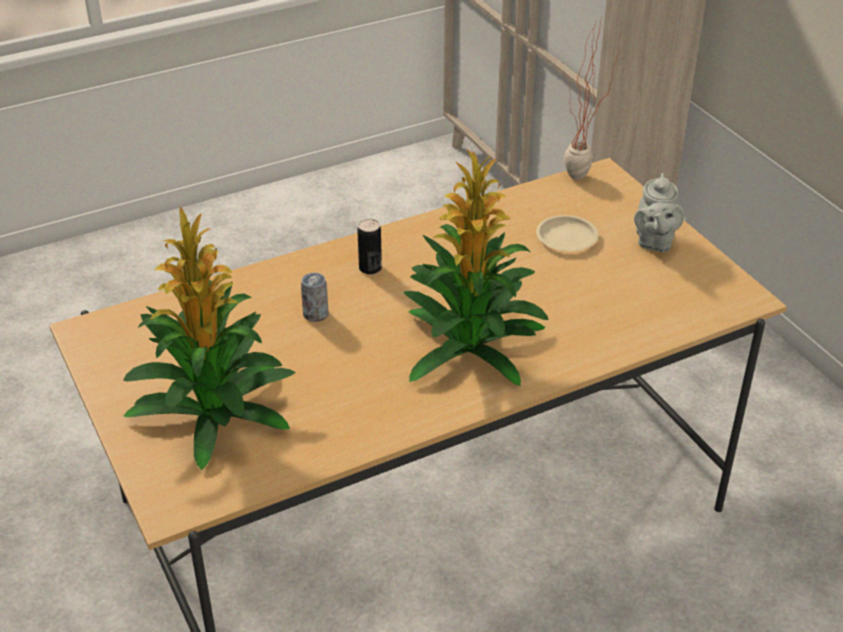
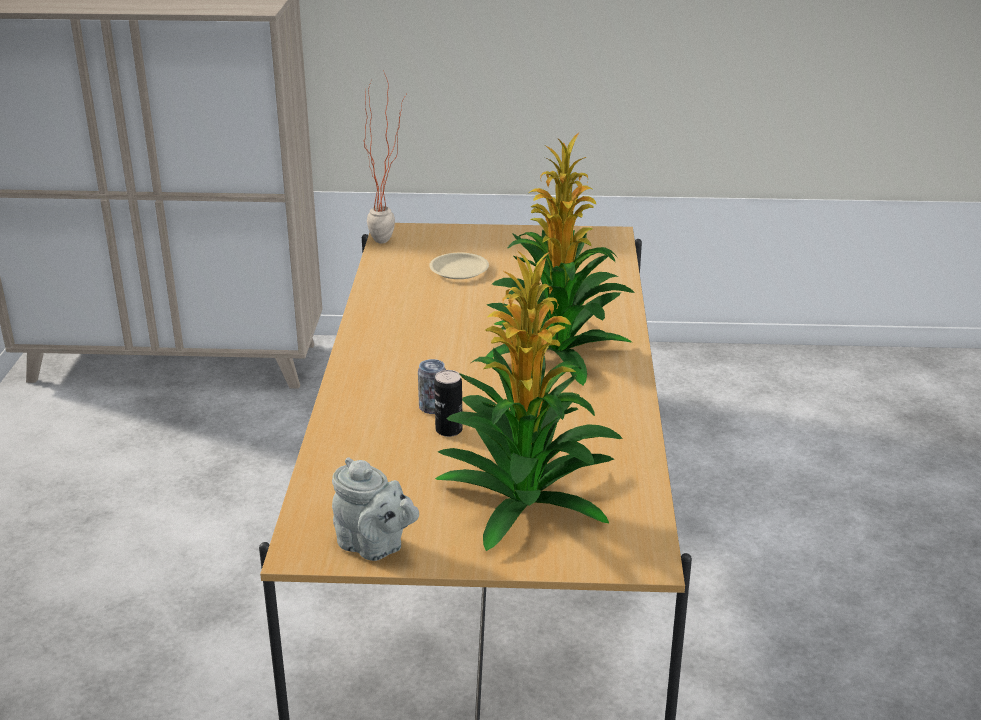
camera: 60 degrees left, 10 degrees down
can [357,219,382,274] -> can moved to [434,370,463,437]
grey teapot [634,173,684,252] -> grey teapot moved to [332,457,419,561]

